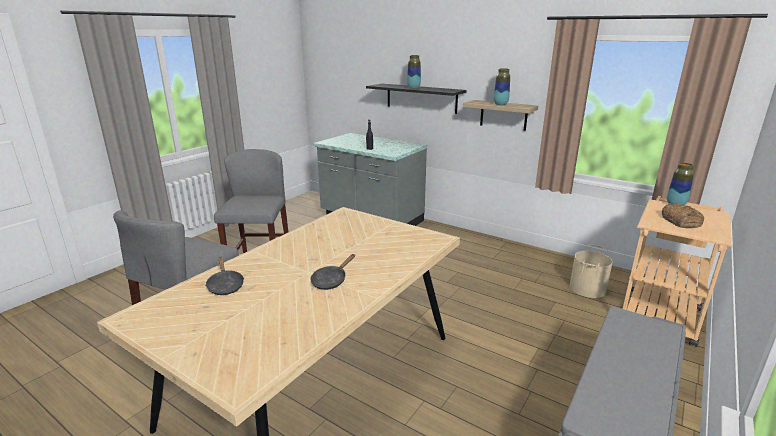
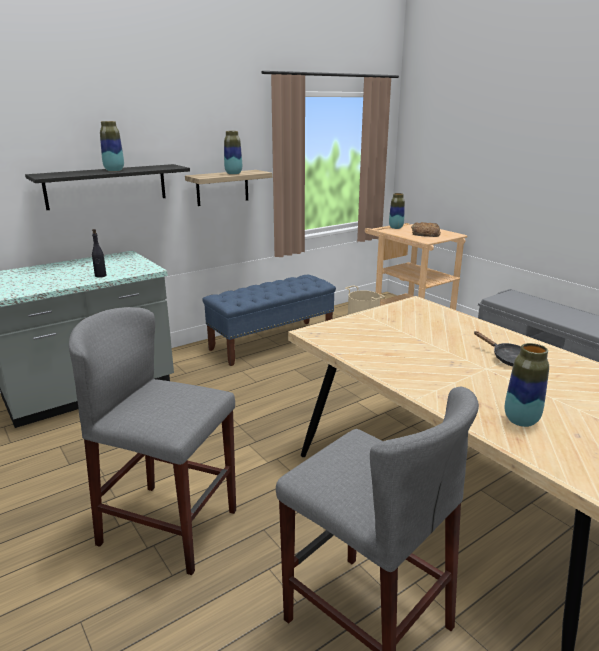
camera: 70 degrees left, 0 degrees up
black frying pan [205,256,244,295] -> vase [505,343,549,427]
none -> blue bench [202,275,336,366]

